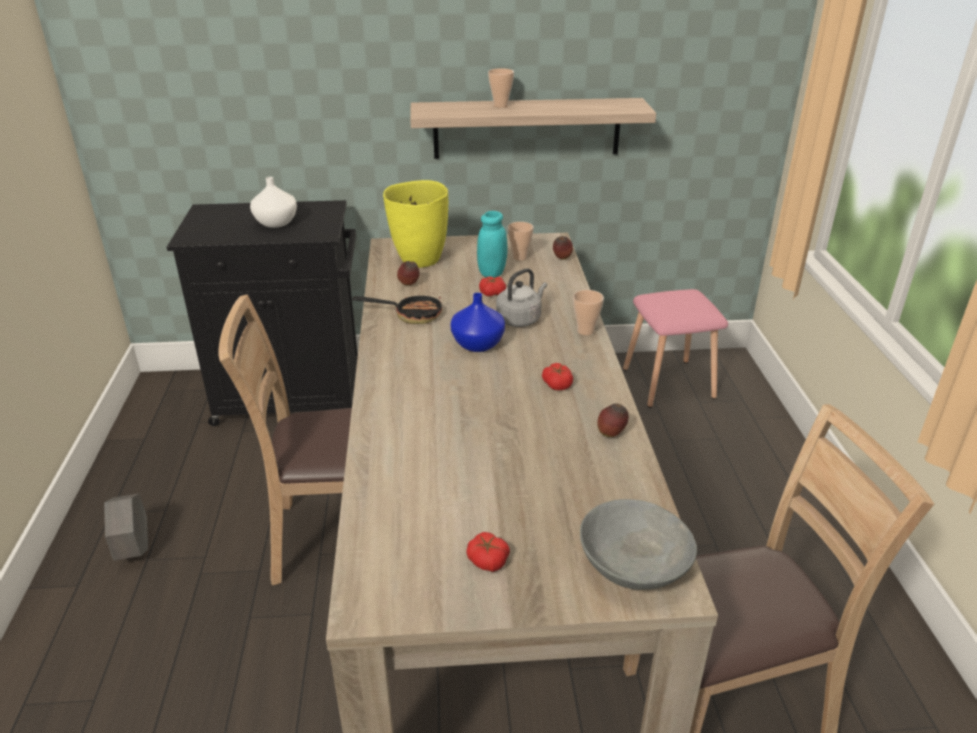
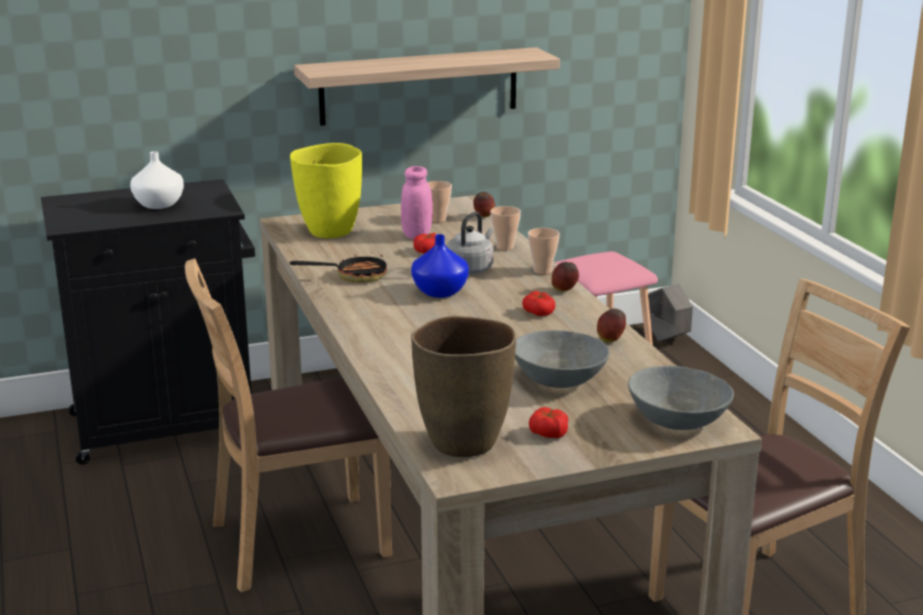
camera: 15 degrees left, 10 degrees down
grey planter [104,493,148,561] -> grey planter moved to [648,284,693,341]
apple [397,261,419,285] -> apple moved to [551,262,579,291]
turquoise jar [477,211,508,277] -> pink jar [401,166,433,239]
cup [488,68,514,107] -> cup moved to [491,206,521,250]
none -> brown vase [411,316,516,457]
none -> grey bowl [515,330,610,388]

